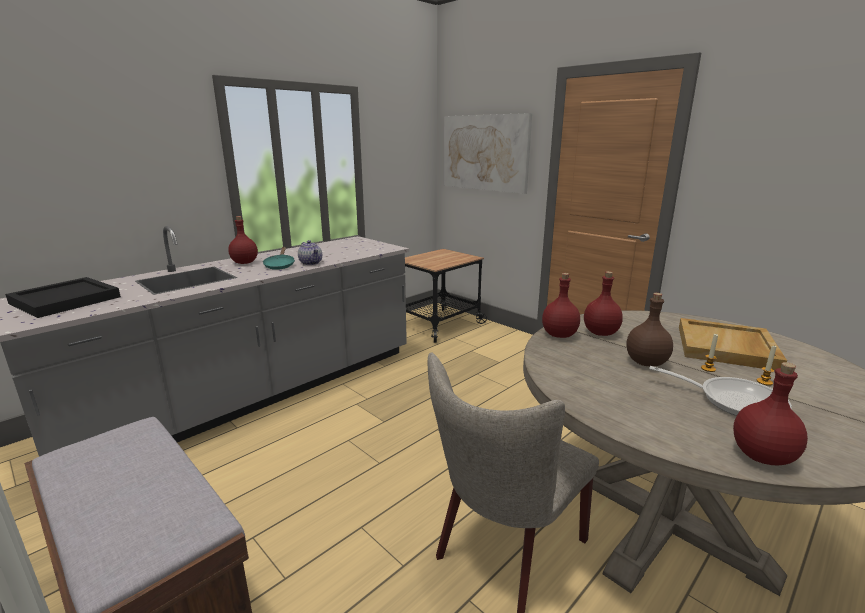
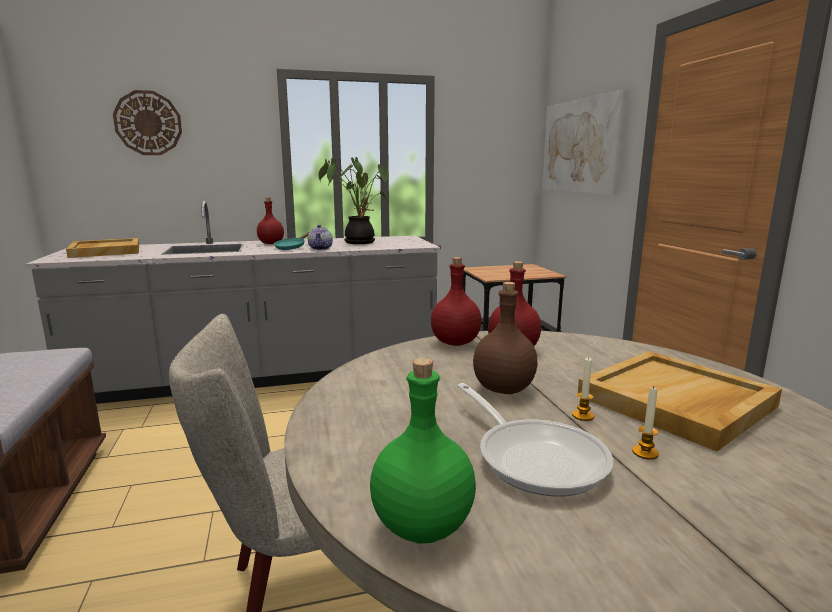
camera: 30 degrees right, 5 degrees down
black tray [5,277,121,318] -> beige tray [66,238,139,258]
red bottle [733,362,808,466] -> green bottle [370,358,476,543]
none -> wall clock [113,90,182,155]
none -> potted plant [318,157,388,244]

